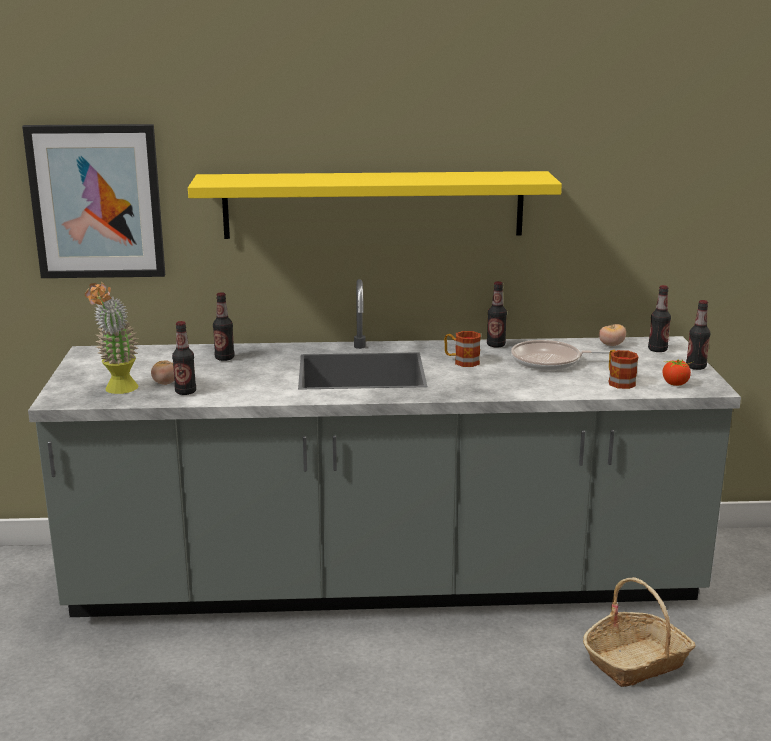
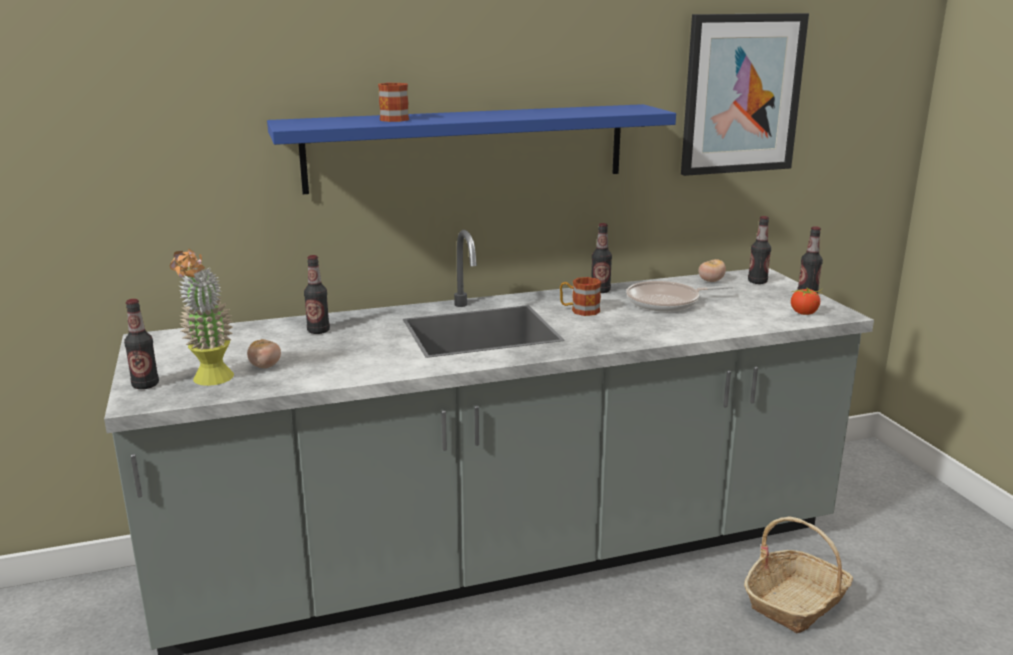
camera: 15 degrees left, 0 degrees up
picture [22,124,165,278] -> picture moved to [681,13,809,176]
bottle [172,321,196,395] -> bottle moved to [124,299,159,389]
yellow shelf [188,171,562,239] -> blue shelf [267,104,676,194]
mug [608,350,638,389] -> mug moved to [378,83,409,122]

